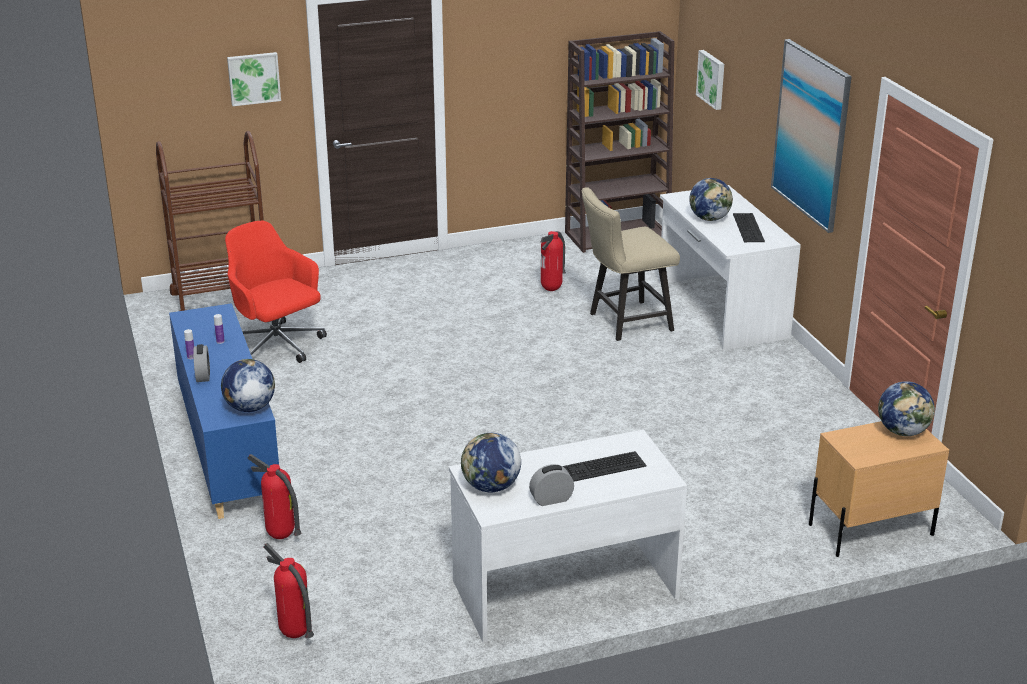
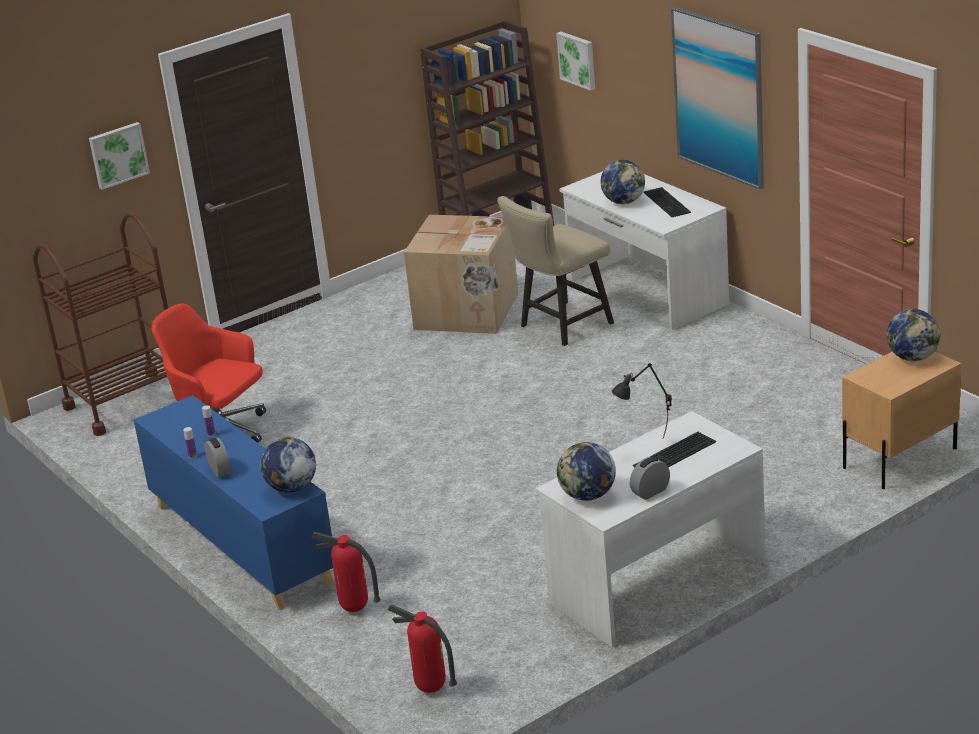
camera: 15 degrees left, 0 degrees up
fire extinguisher [541,231,566,291] -> cardboard box [404,215,518,334]
none -> black table lamp [612,363,672,439]

